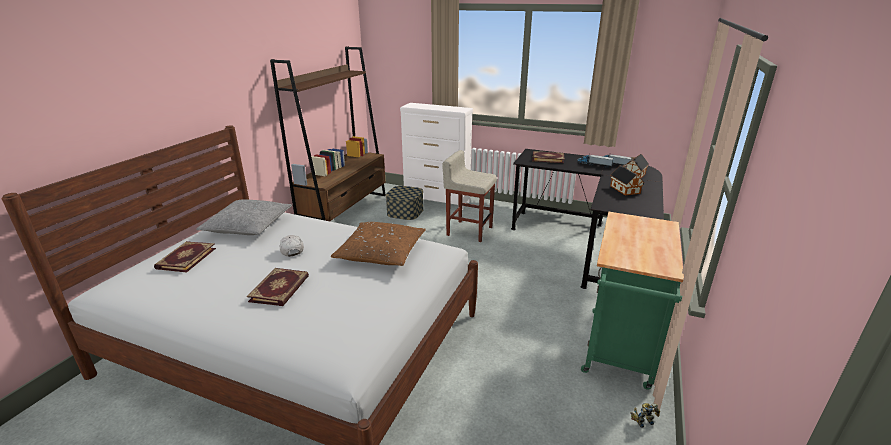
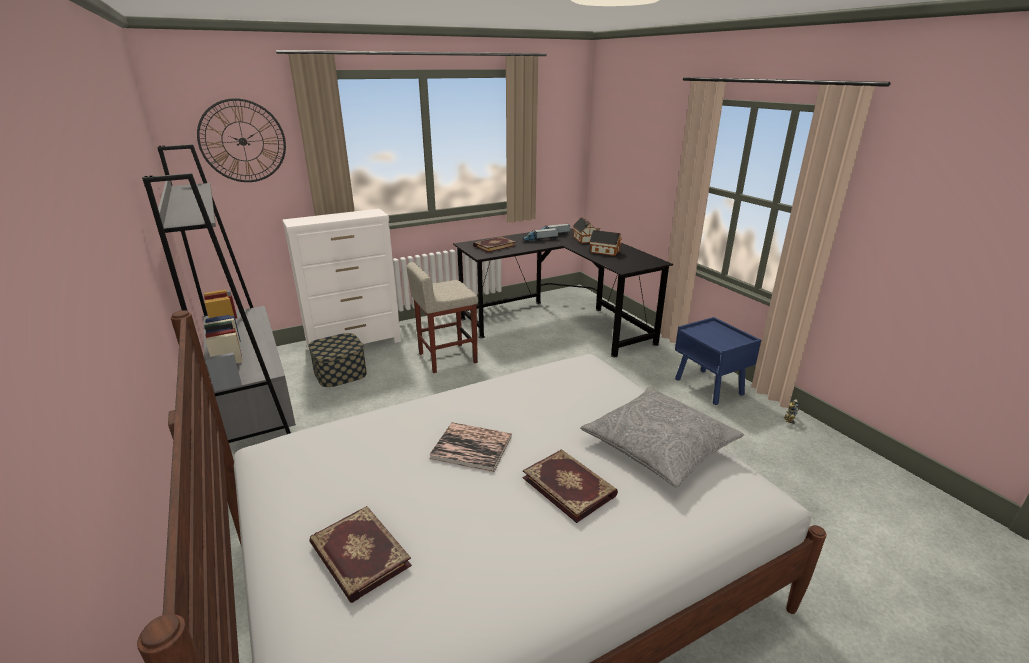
camera: 50 degrees left, 0 degrees up
grey pillow [196,199,292,235] -> grey pillow moved to [580,387,744,488]
brown bookcase [270,46,386,221] -> grey bookcase [142,144,296,443]
white cap [280,235,304,257] -> book [429,422,512,472]
brown pillow [331,222,426,266] -> none
green cart [581,212,684,389] -> blue nightstand [675,317,761,405]
none -> wall clock [197,98,286,182]

